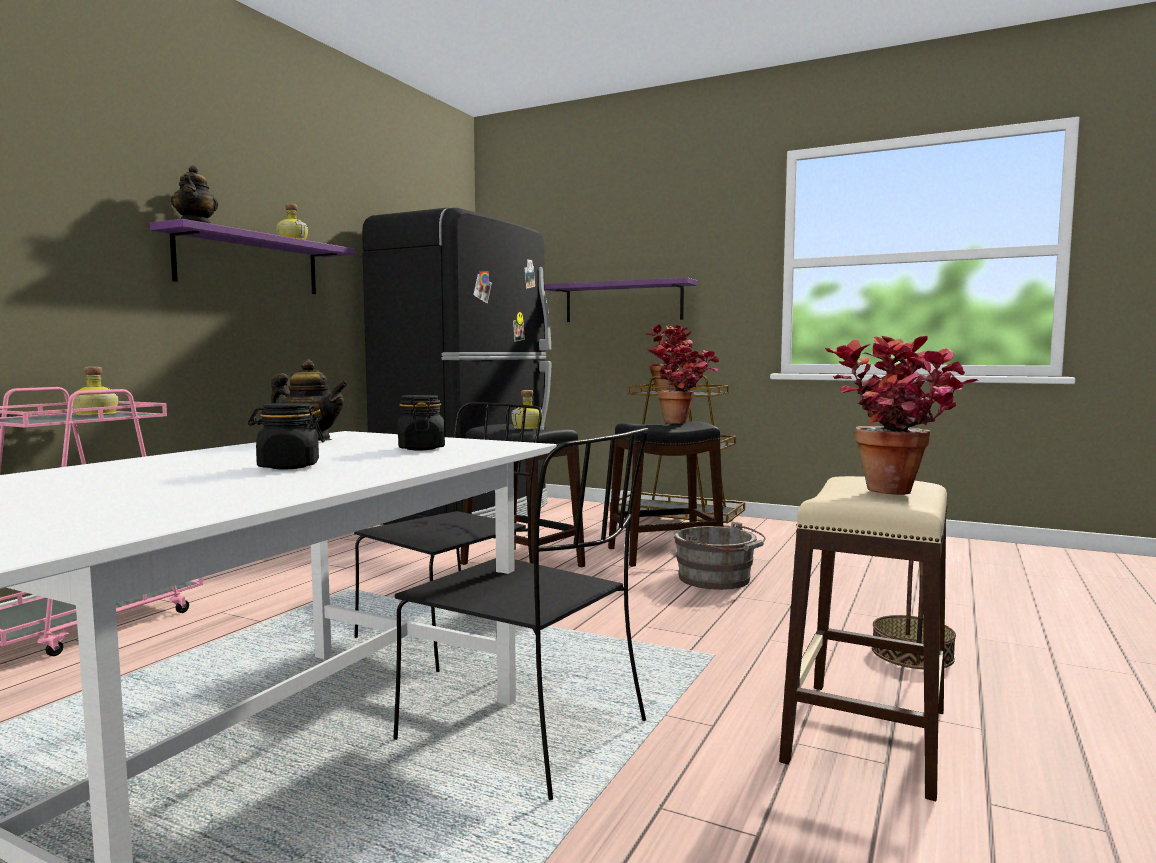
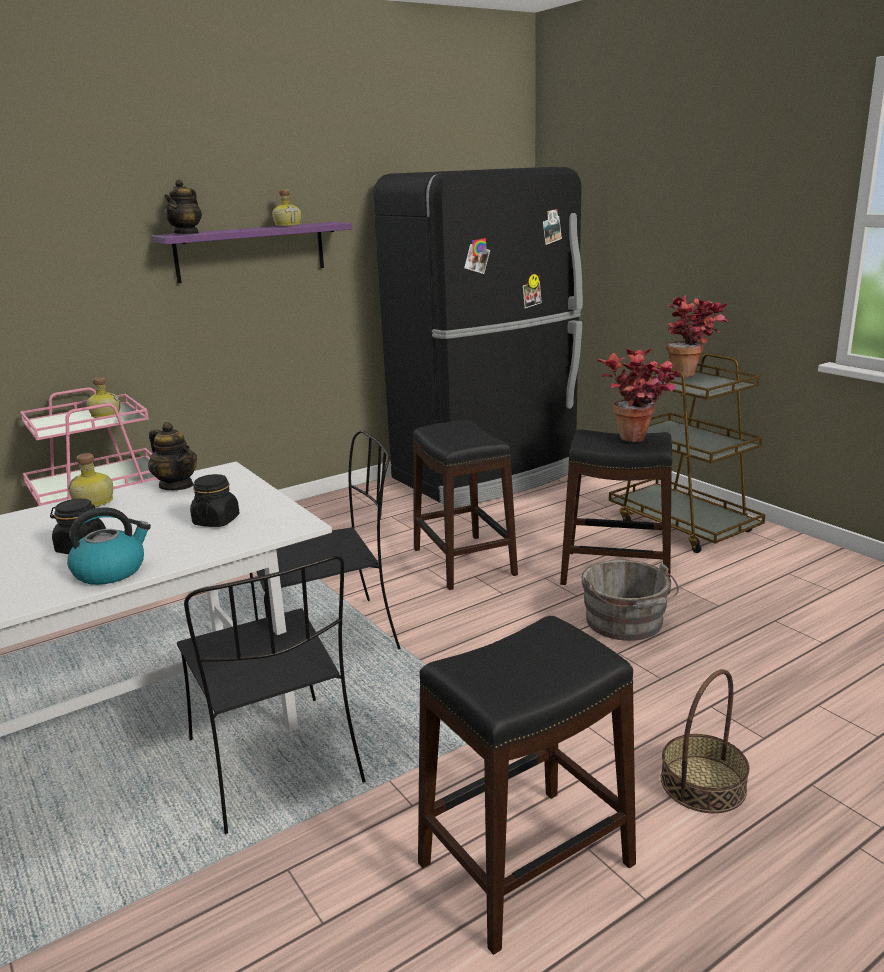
camera: 30 degrees right, 15 degrees up
bottle [511,390,543,429] -> bottle moved to [68,453,113,507]
purple shelf [544,277,698,322] -> none
beige stool [779,476,948,801] -> black stool [418,616,636,955]
potted plant [825,336,978,495] -> none
none -> kettle [67,507,151,585]

